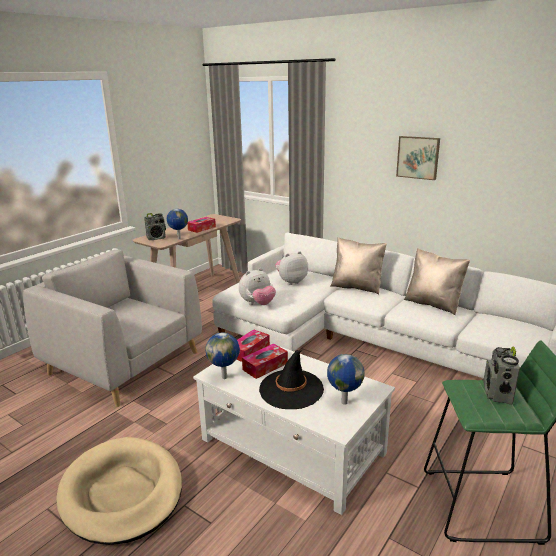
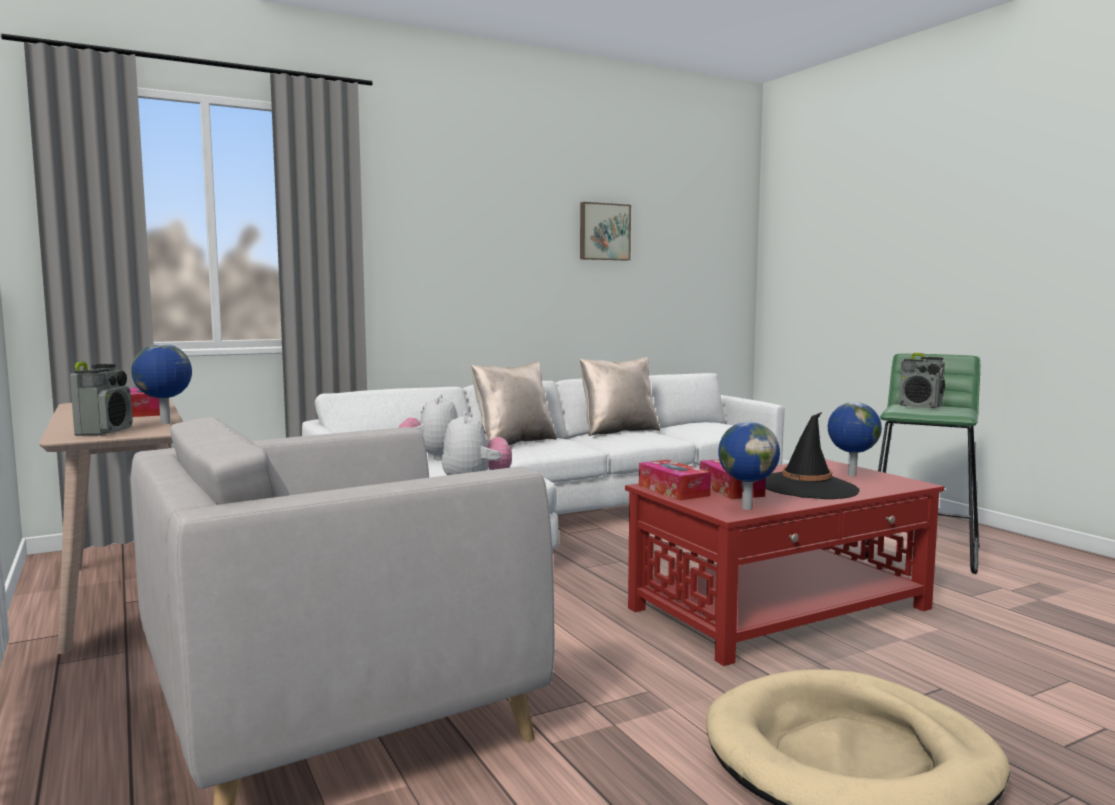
camera: 65 degrees left, 15 degrees down
white coffee table [193,343,395,515] -> red coffee table [625,459,944,666]
picture [396,136,440,180] -> picture moved to [580,202,631,261]

